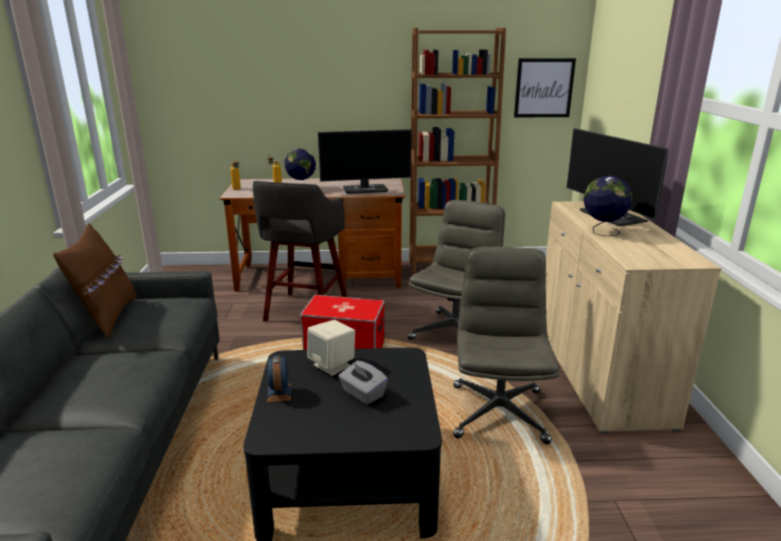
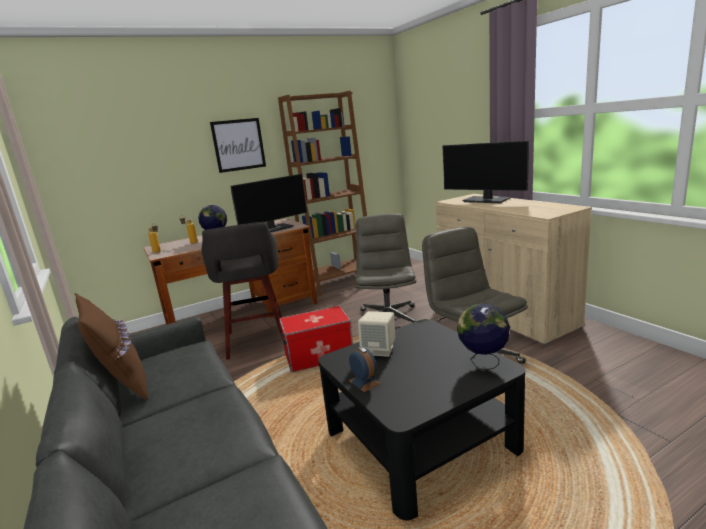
camera: 25 degrees left, 5 degrees down
grey tissue box [338,361,388,405] -> none
picture [514,58,576,117] -> picture moved to [210,118,266,173]
globe [584,176,632,236] -> globe moved to [457,304,510,370]

